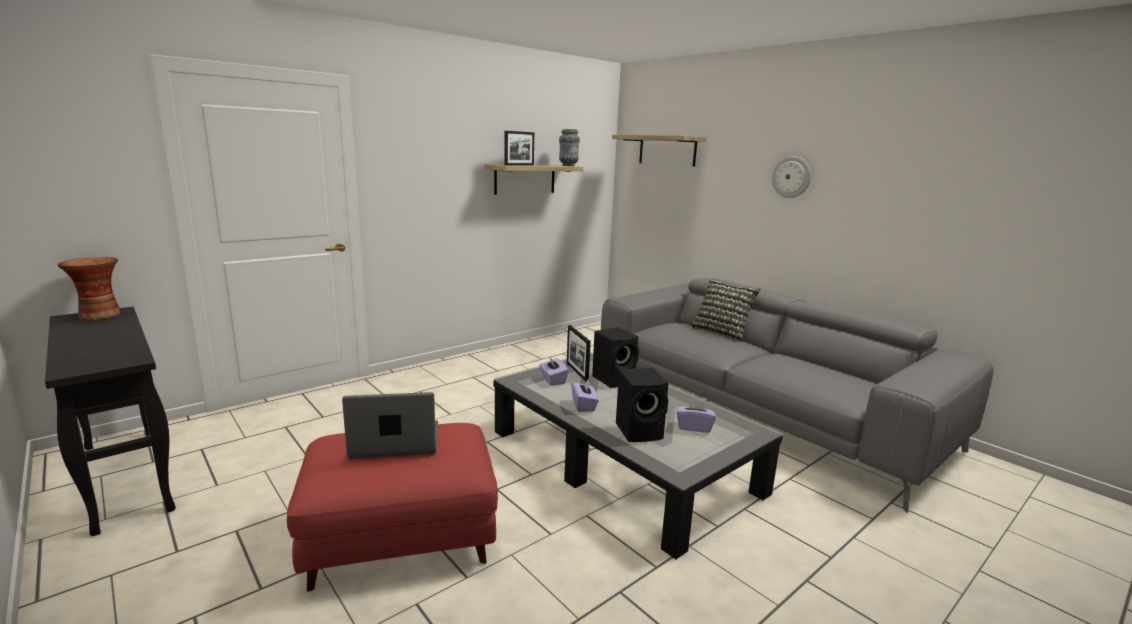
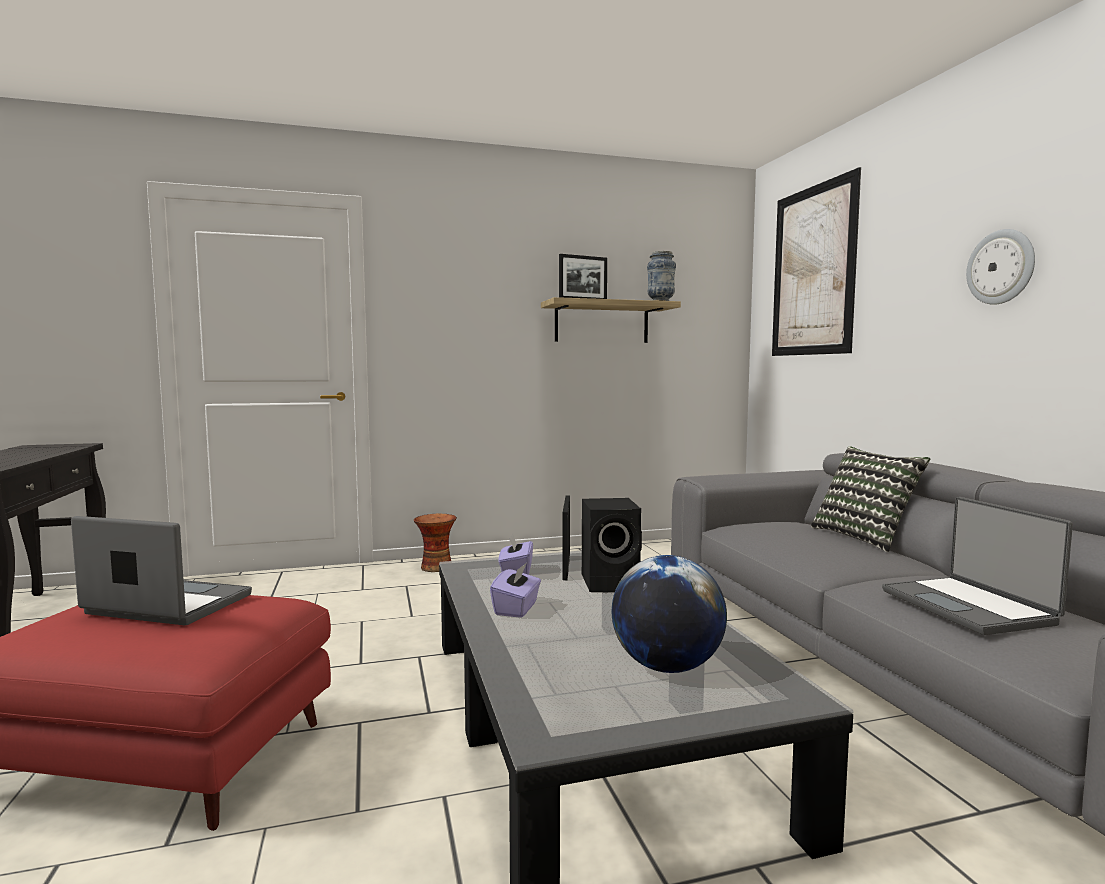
camera: 25 degrees right, 10 degrees down
vase [57,257,121,320] -> vase moved to [414,514,457,572]
shelf [612,135,707,167] -> picture [772,167,861,356]
black speaker [616,368,669,442] -> none
purple tissue box [677,398,716,433] -> globe [612,555,727,673]
none -> laptop [882,497,1073,635]

